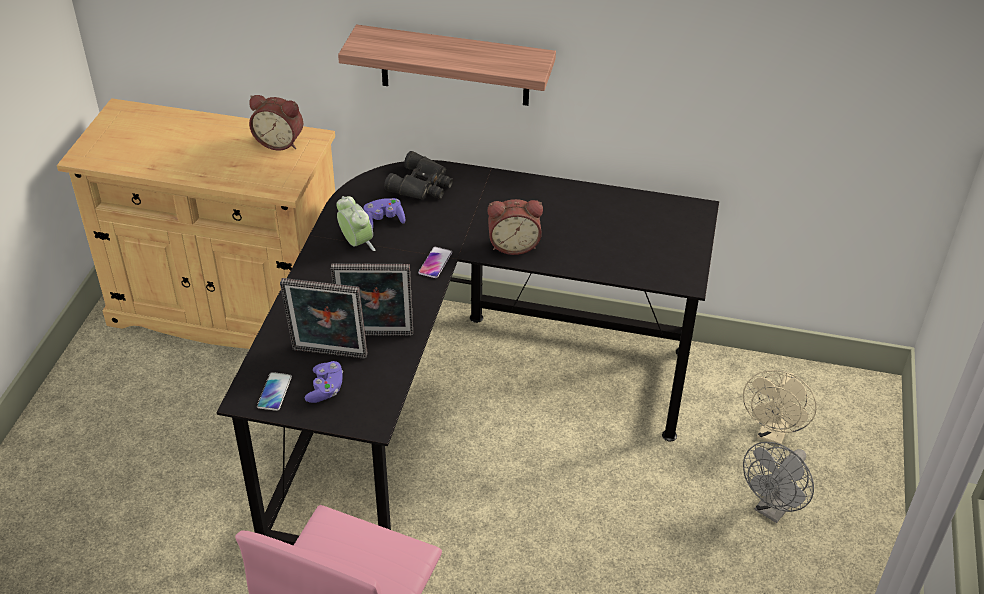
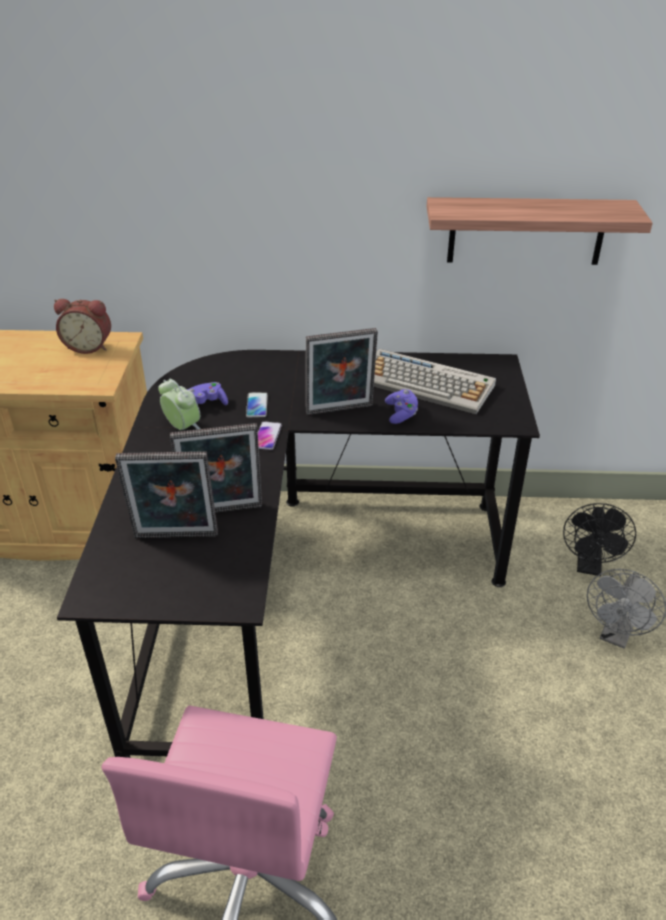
camera: 10 degrees left, 5 degrees down
phone [257,372,292,411] -> phone moved to [246,392,268,417]
purple game controller [305,361,343,403] -> purple game controller moved to [385,389,418,424]
shelf [338,25,556,106] -> shelf moved to [427,197,653,265]
black binoculars [384,151,453,200] -> none
alarm clock [488,199,543,255] -> picture frame [306,328,378,415]
beige fan [743,370,817,444] -> black fan [563,503,636,576]
none -> keyboard [374,349,496,414]

